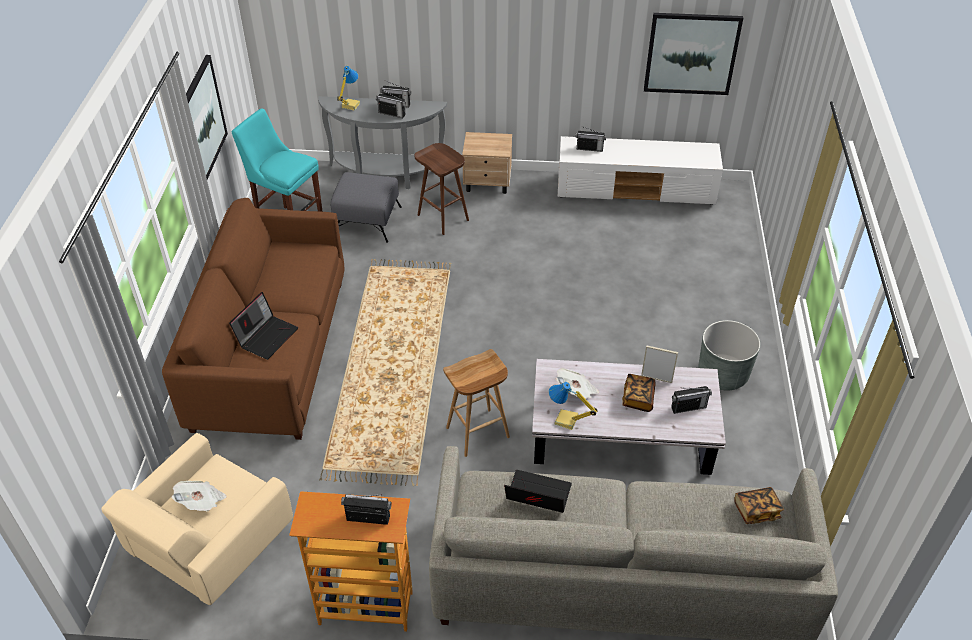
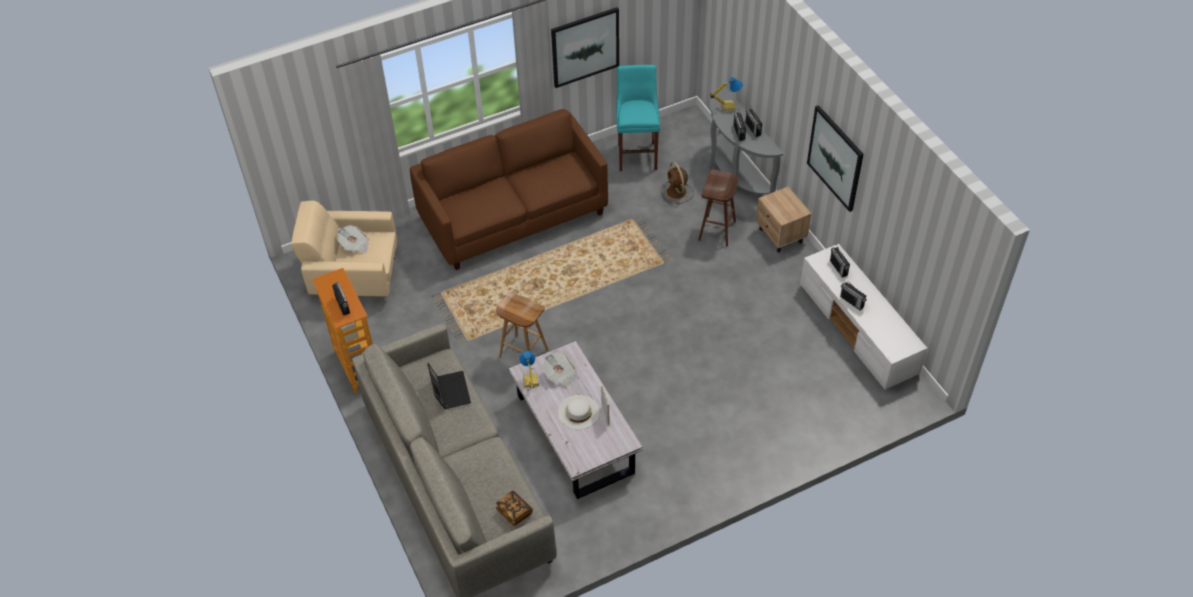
camera: 60 degrees right, 5 degrees up
laptop [229,292,298,360] -> none
grey ottoman [330,172,402,243] -> brown fan [661,162,694,204]
book [622,374,655,412] -> white hat [558,395,600,429]
picture [644,13,743,95] -> picture moved to [807,105,864,212]
radio [671,386,712,414] -> radio moved to [840,280,867,310]
grey planter [698,320,760,391] -> none

